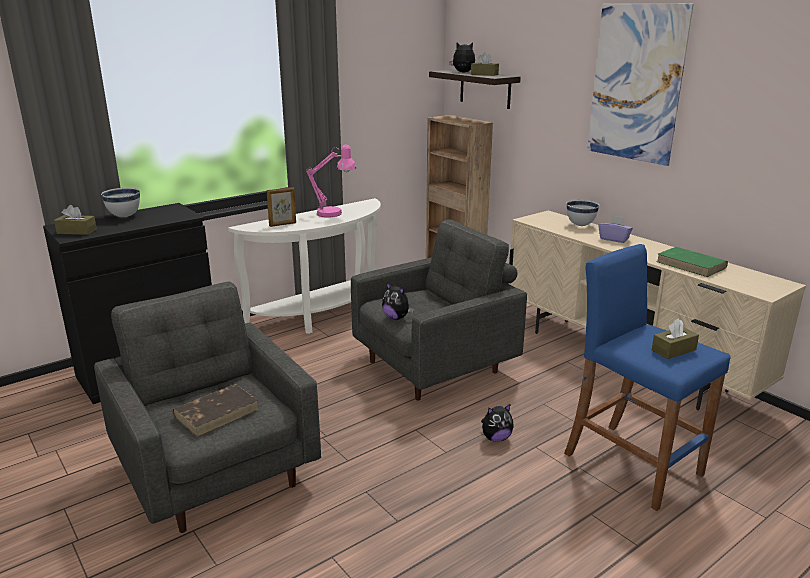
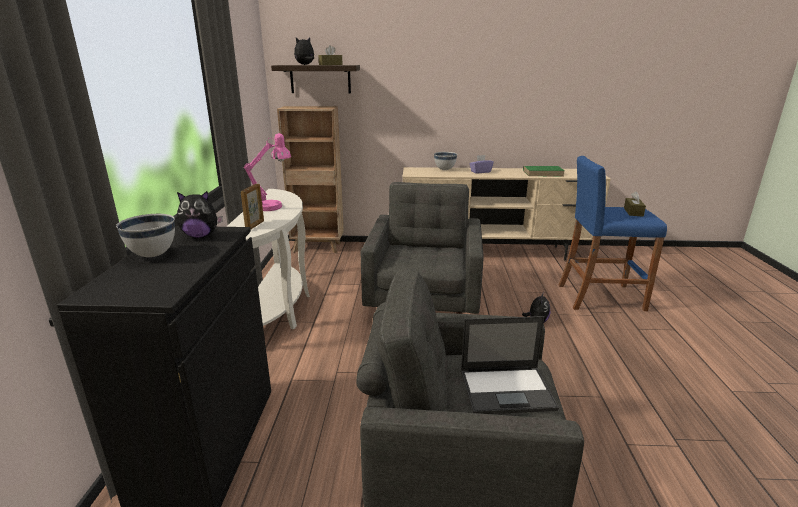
camera: 50 degrees left, 0 degrees up
brown tissue box [54,205,97,235] -> none
brown book [173,384,259,437] -> laptop [461,316,559,414]
plush toy [382,283,414,320] -> plush toy moved to [177,191,223,238]
picture [587,4,694,166] -> none

